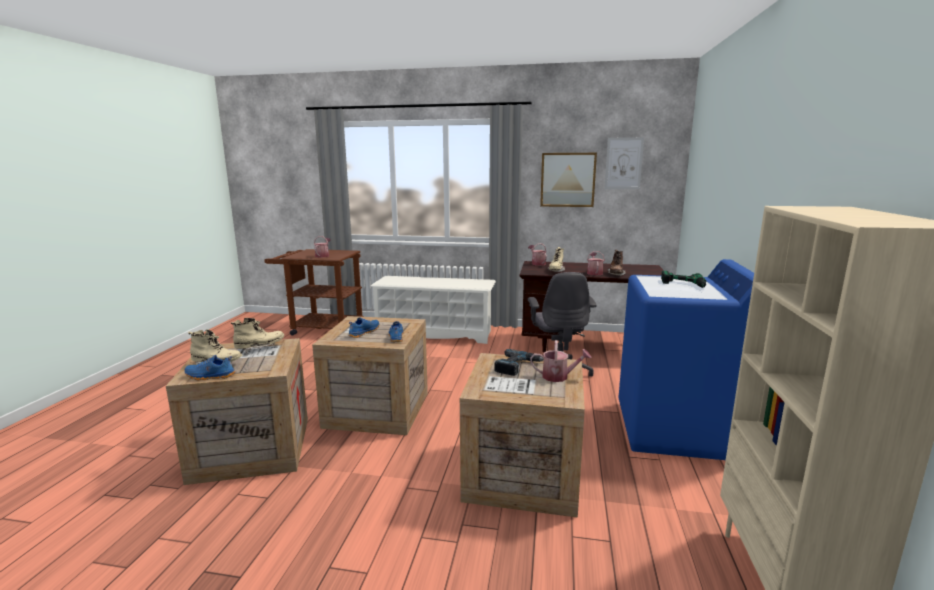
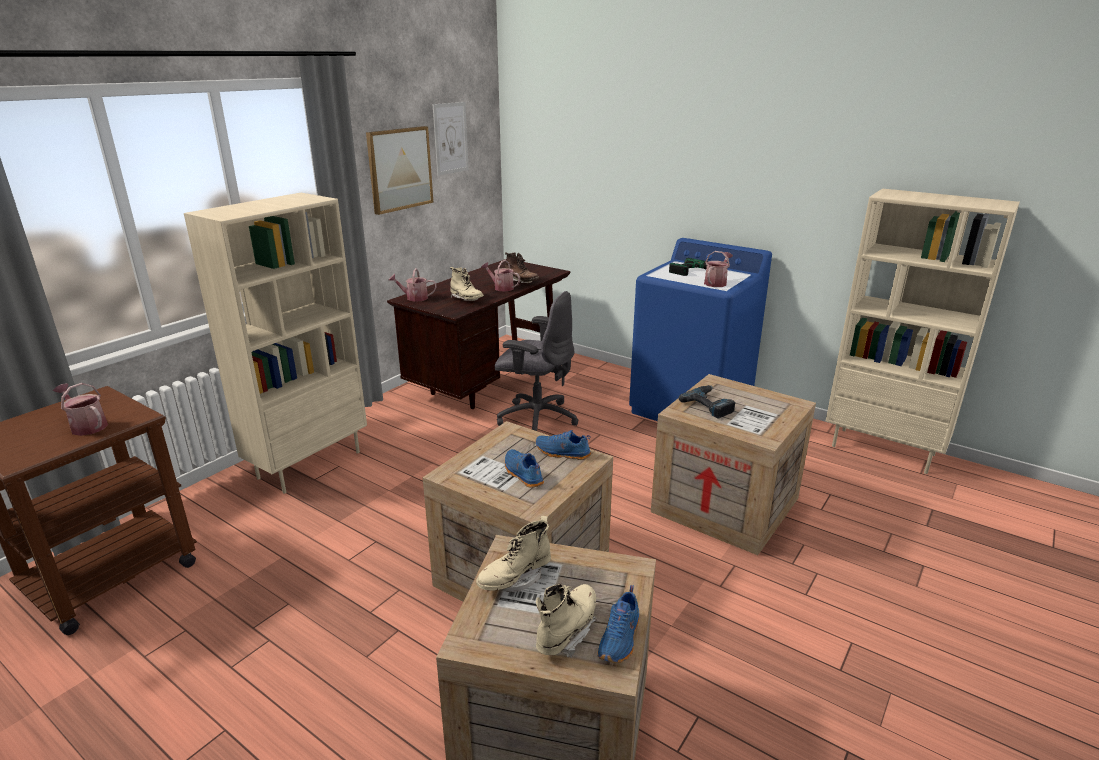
camera: 65 degrees left, 10 degrees up
beige boot [231,318,284,353] -> beige boot turned 120 degrees counterclockwise [476,516,551,592]
white shoe rack [371,276,496,344] -> beige bookcase [184,193,367,494]
watering can [530,340,591,382] -> watering can moved to [704,251,733,287]

